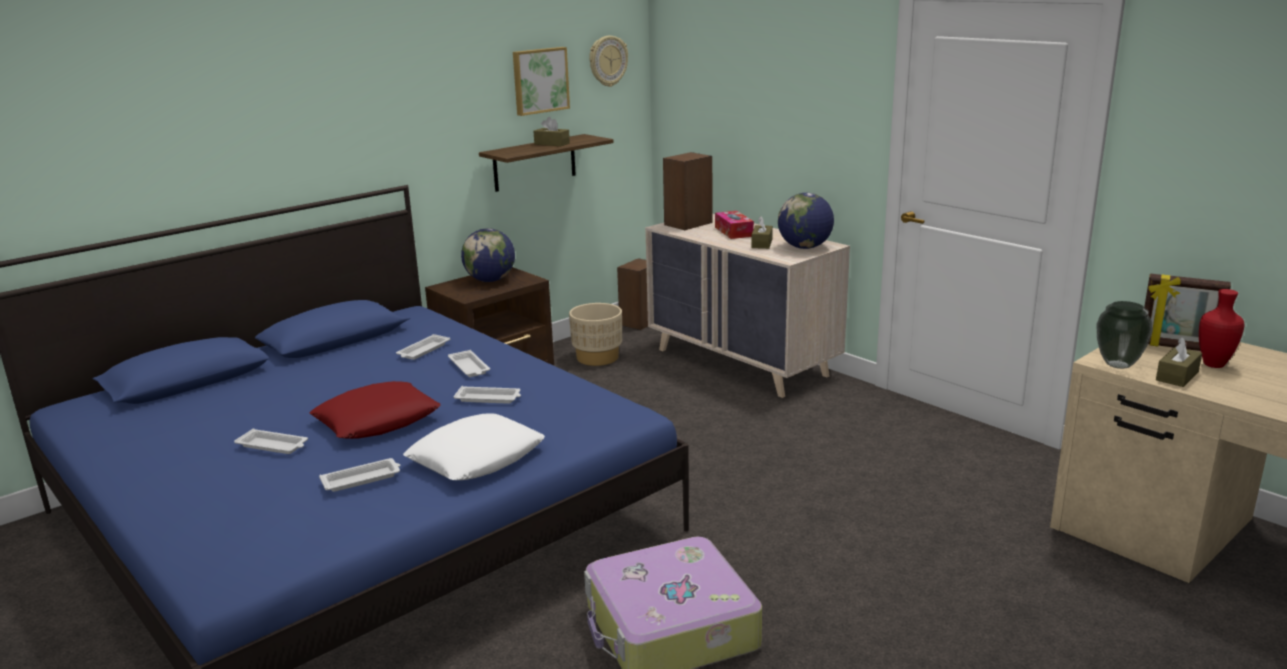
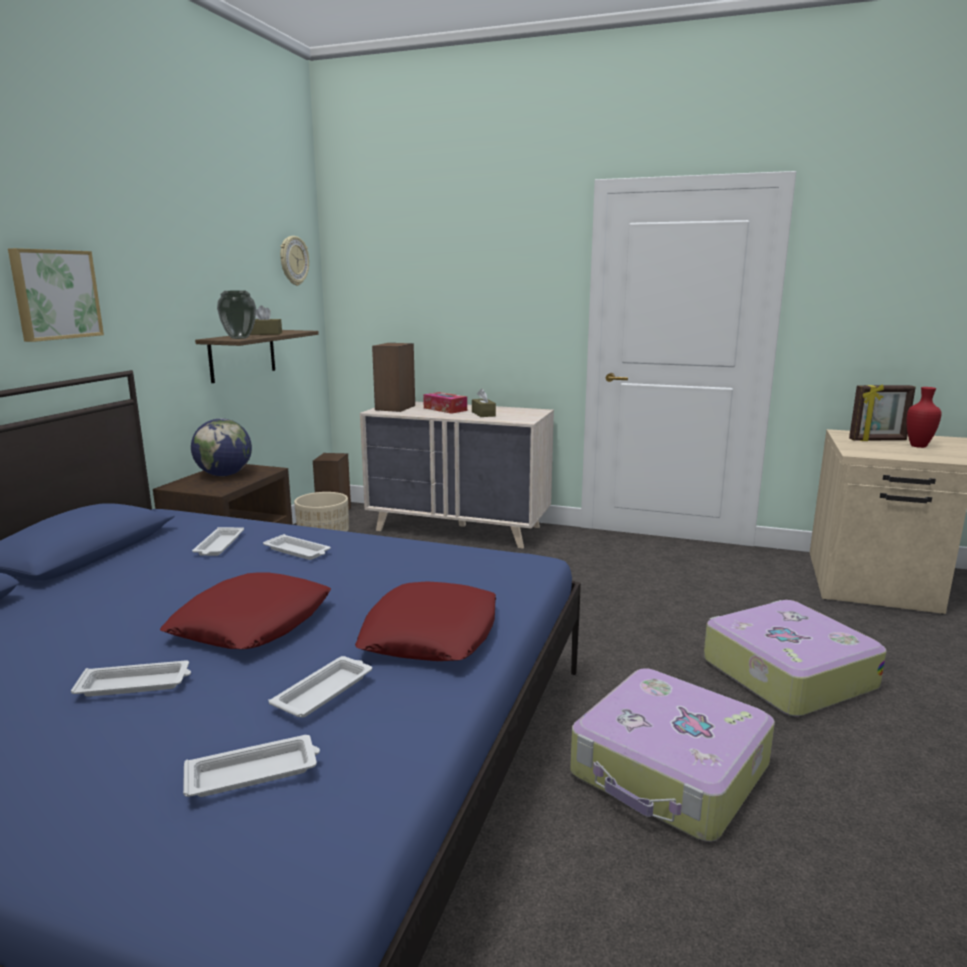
camera: 30 degrees left, 5 degrees down
white pillow [403,413,545,480] -> red pillow [355,582,496,661]
white tray [453,386,521,404] -> white tray moved to [183,735,320,797]
picture [513,47,570,116] -> picture moved to [8,248,104,342]
globe [778,193,834,249] -> none
vase [1096,301,1153,369] -> vase moved to [217,291,256,339]
brown tissue box [1156,337,1202,387] -> none
none -> suitcase [704,600,887,717]

